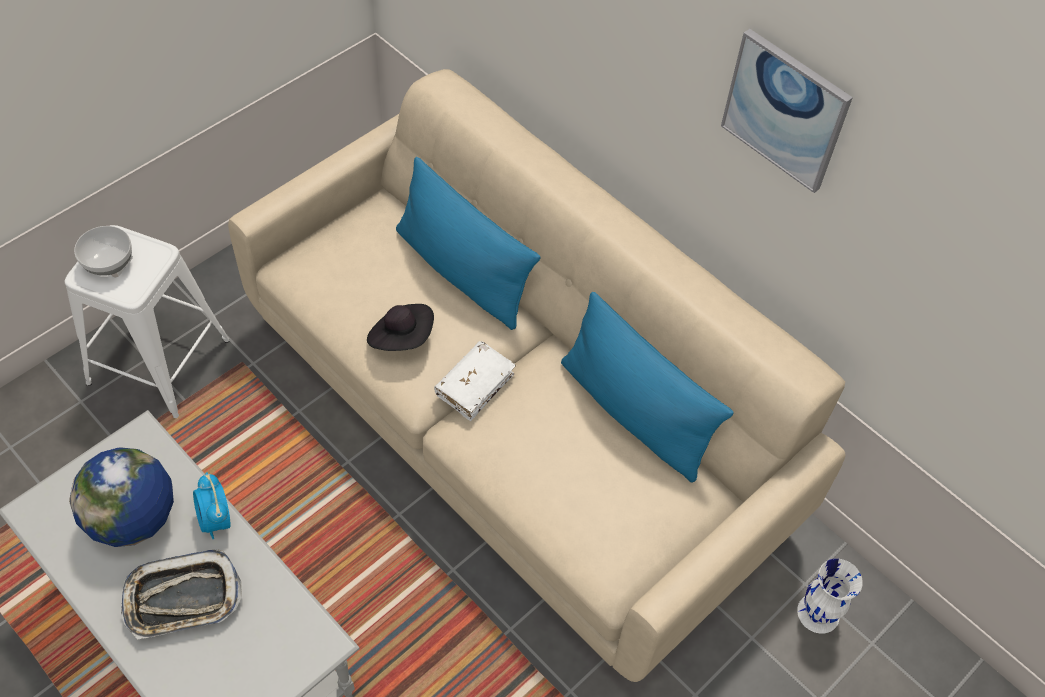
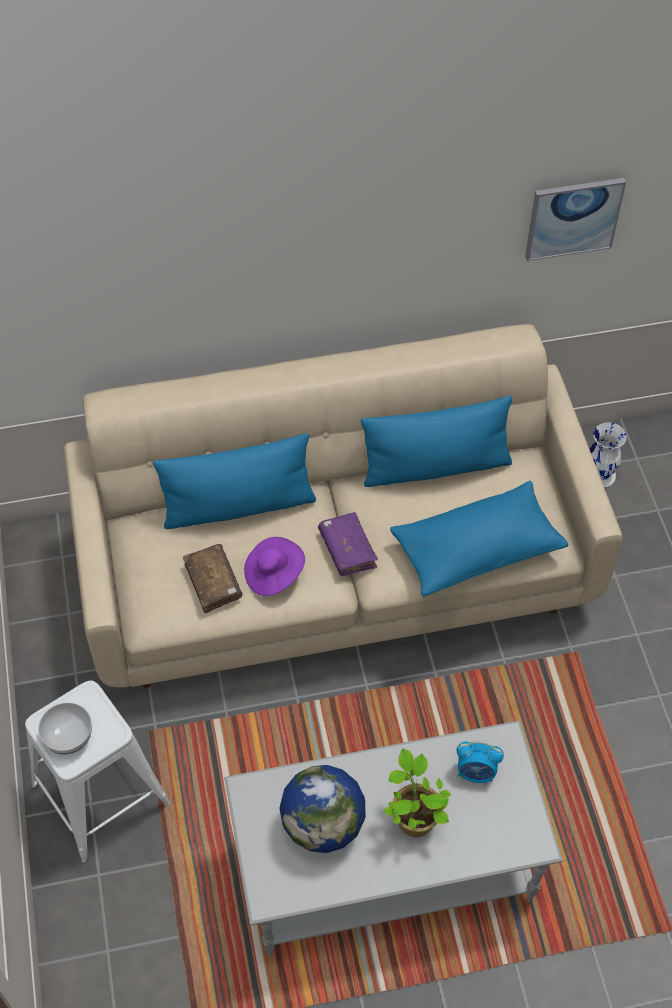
camera: 55 degrees left, 0 degrees up
tray [121,549,242,639] -> potted plant [383,748,451,837]
alarm clock [193,472,230,539] -> alarm clock moved to [457,741,504,783]
black hat [367,304,434,351] -> purple hat [244,537,305,596]
white book [434,341,516,421] -> purple book [318,512,378,576]
picture [721,29,853,193] -> picture moved to [525,178,626,261]
none -> brown book [183,544,243,613]
none -> blue pillow [390,481,568,597]

